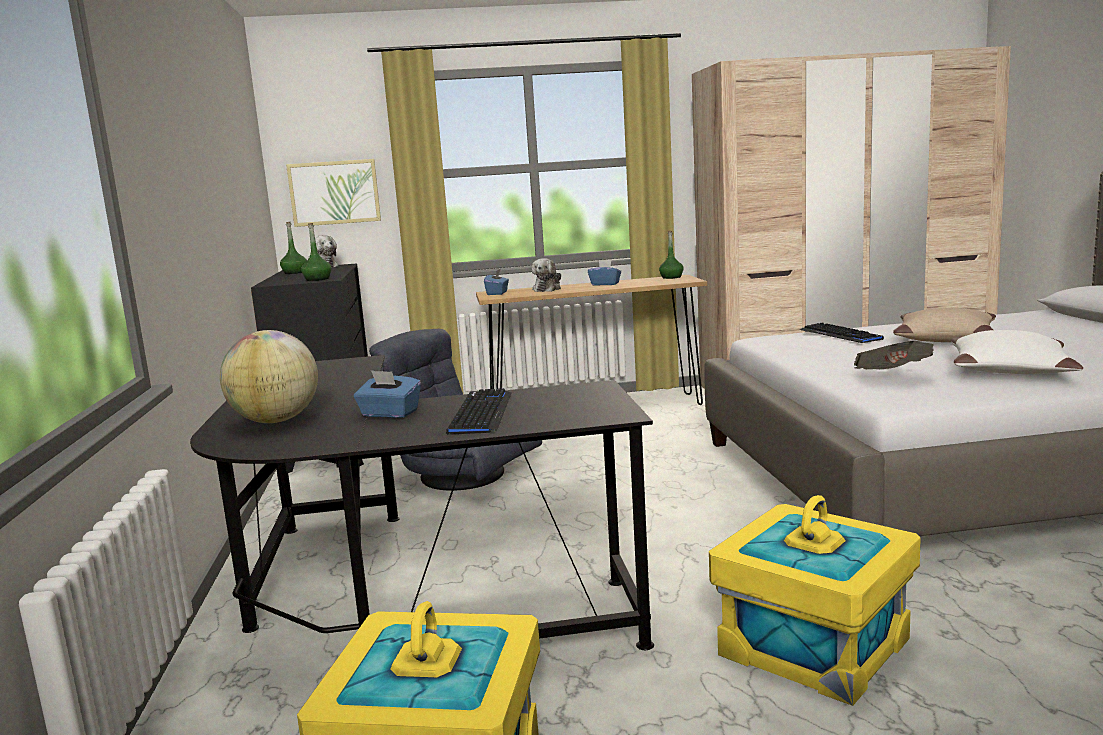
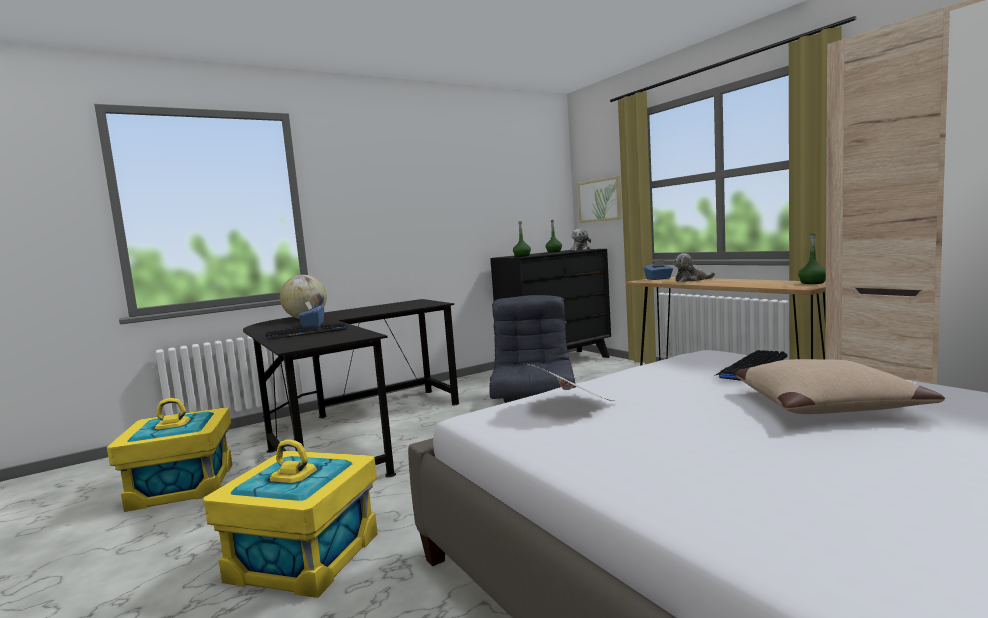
camera: 65 degrees right, 5 degrees down
blue tissue box [588,260,621,286] -> none
white pillow [951,330,1083,374] -> none

